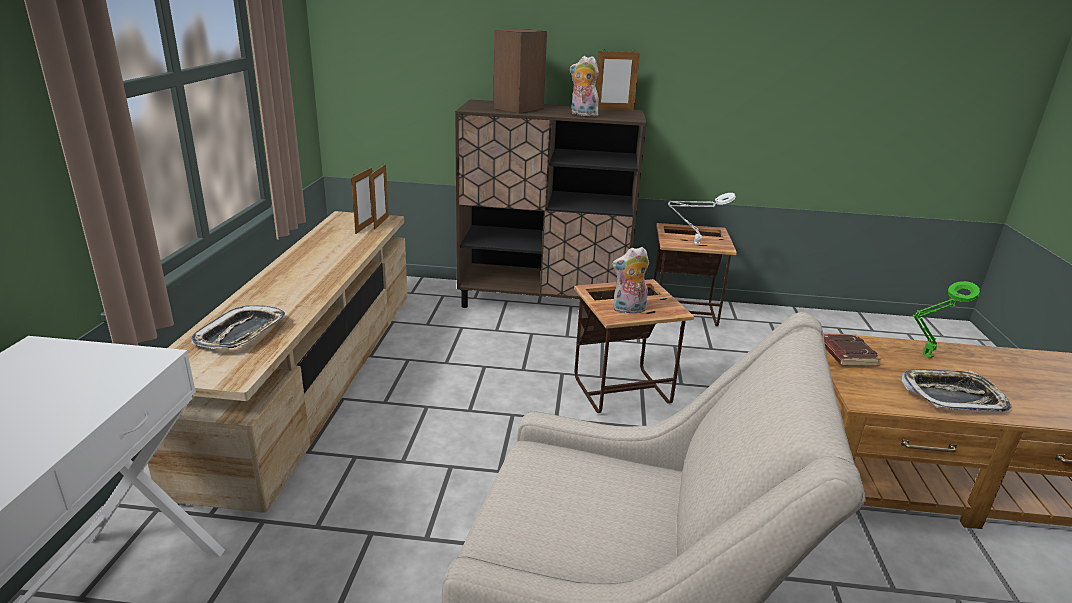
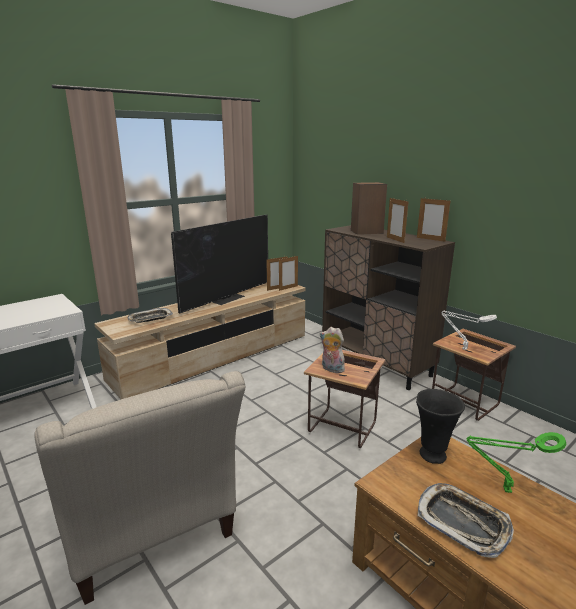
camera: 45 degrees right, 5 degrees down
plush toy [570,56,599,117] -> picture frame [387,197,408,243]
brown book [824,334,881,366] -> black vase [416,389,465,464]
none -> television [171,214,268,314]

